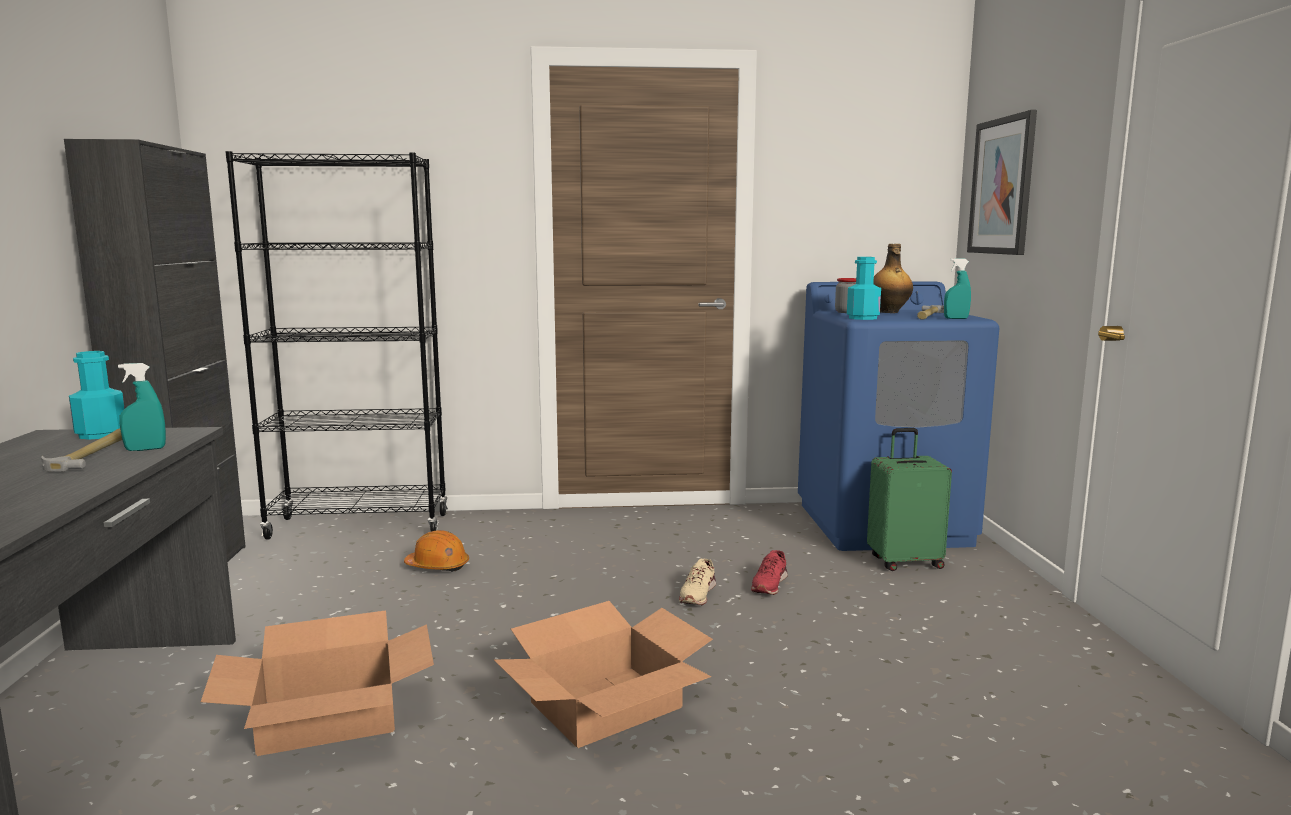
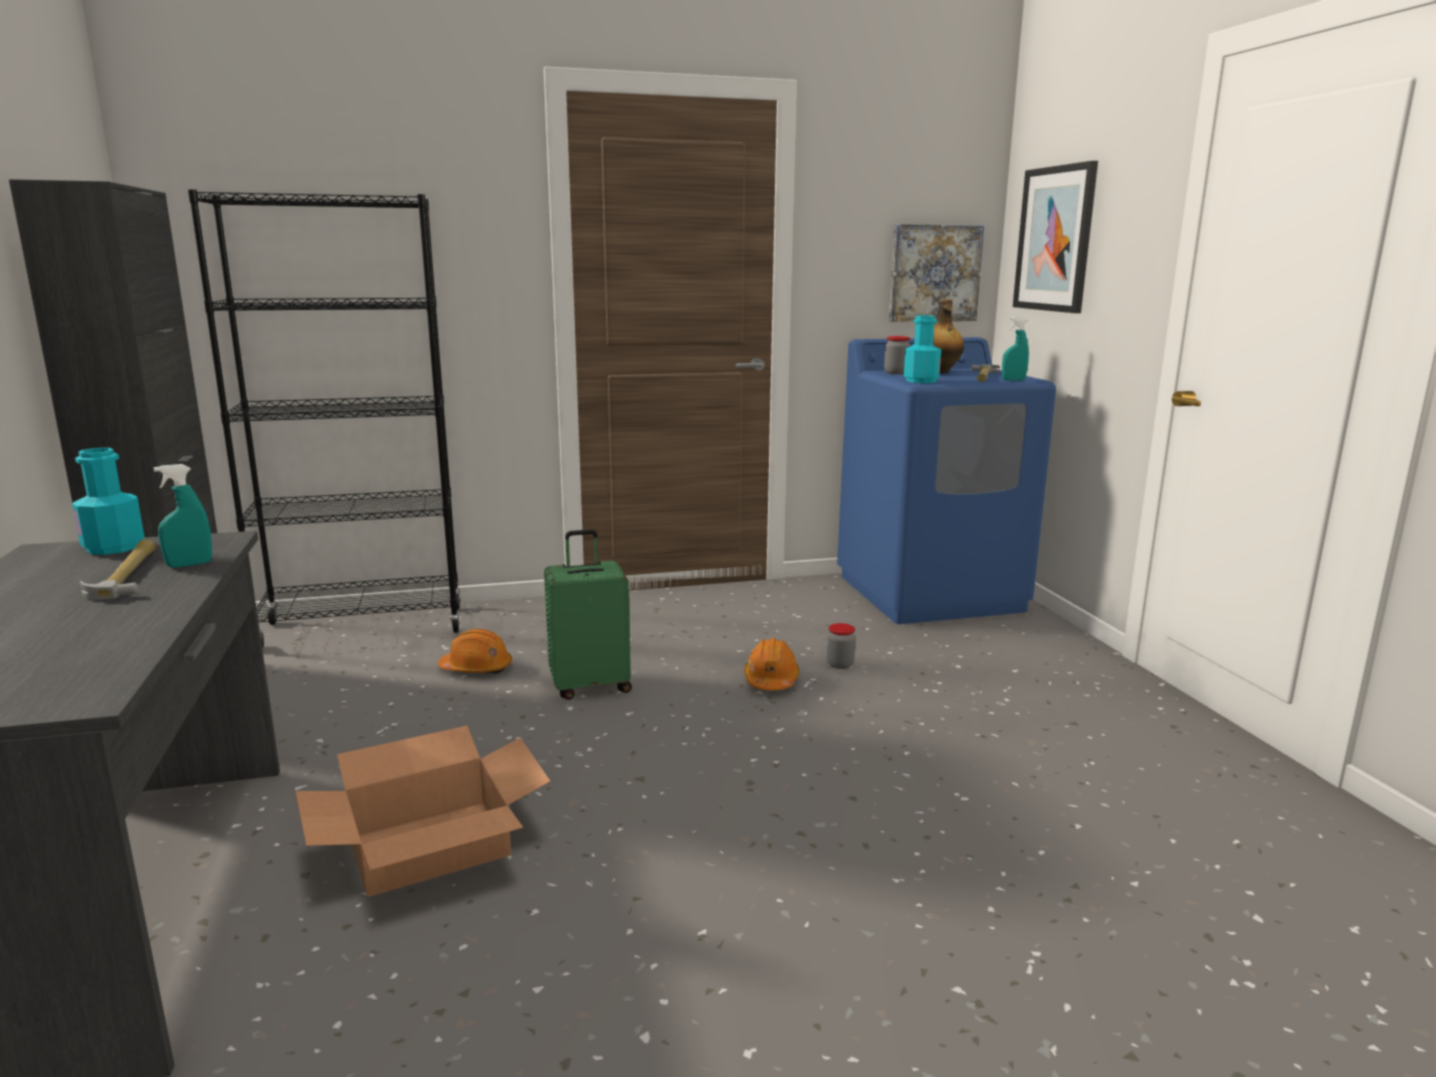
camera: 10 degrees left, 5 degrees up
cardboard box [494,601,713,748] -> none
beige shoe [679,559,716,605] -> orange hard hat [744,638,800,690]
red shoe [751,550,788,595] -> jar [827,623,856,669]
green suitcase [867,428,952,571] -> green suitcase moved to [544,529,632,700]
none -> picture [889,224,984,322]

